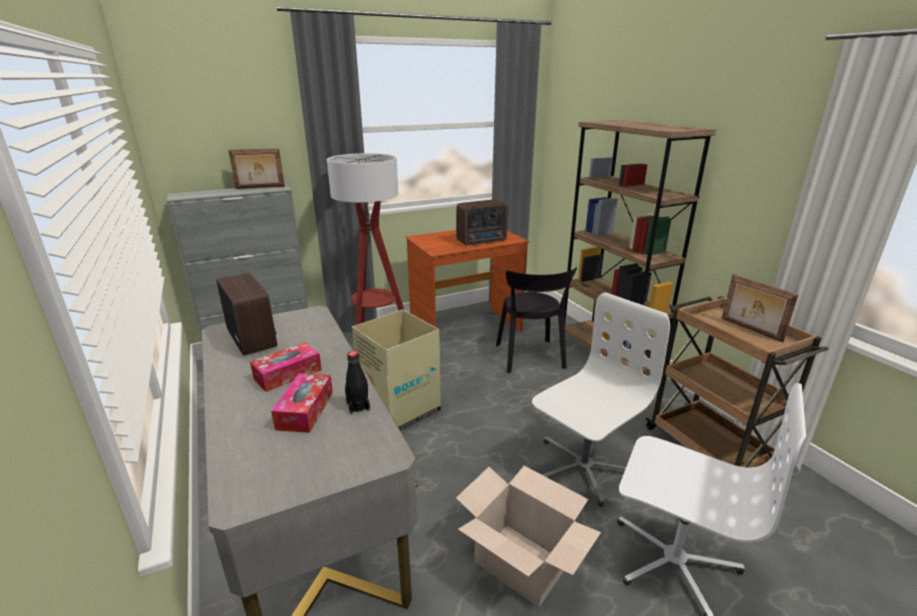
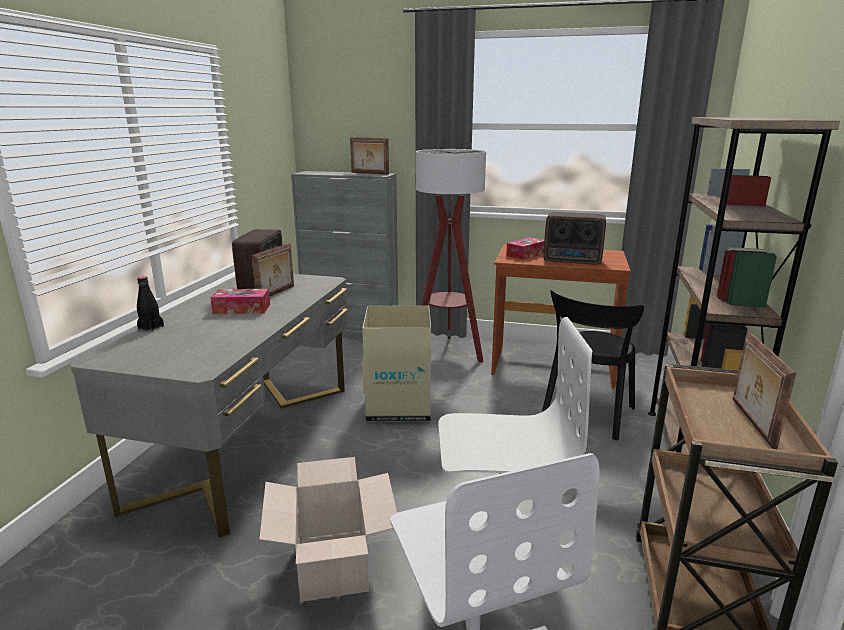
camera: 40 degrees right, 5 degrees down
tissue box [271,373,333,433] -> tissue box moved to [506,237,544,260]
black bottle [345,351,370,414] -> black bottle moved to [137,276,164,332]
none -> picture frame [252,243,294,297]

